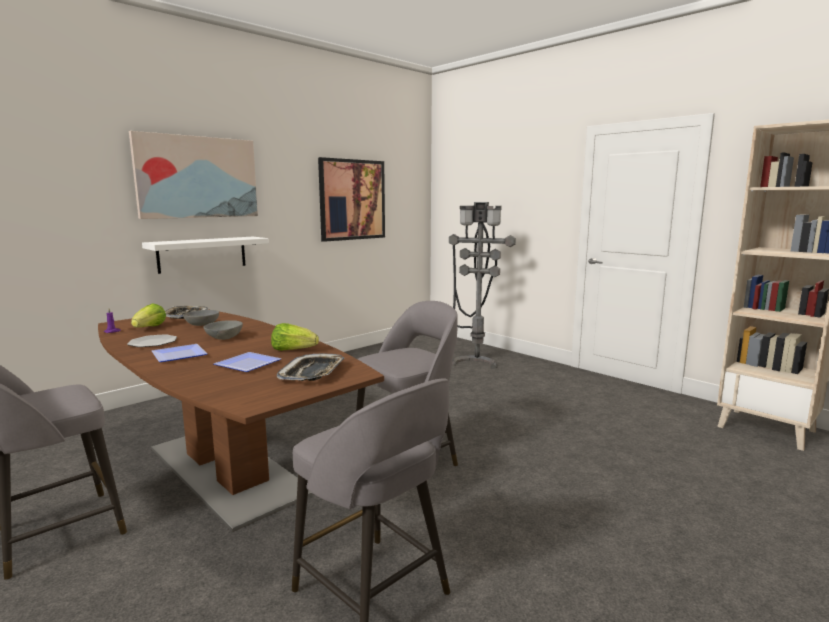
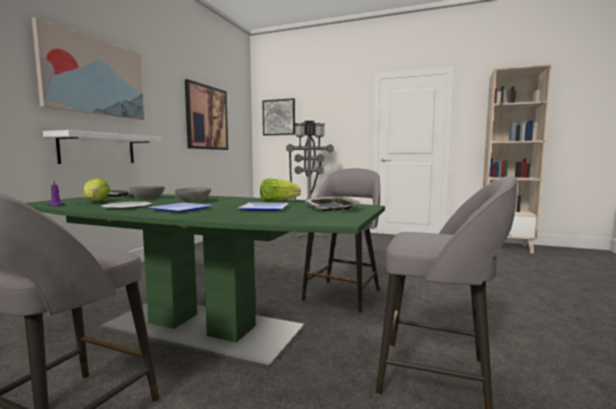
camera: 25 degrees left, 5 degrees down
brown dining table [98,312,384,532] -> green dining table [26,194,385,369]
none -> picture [262,98,295,136]

